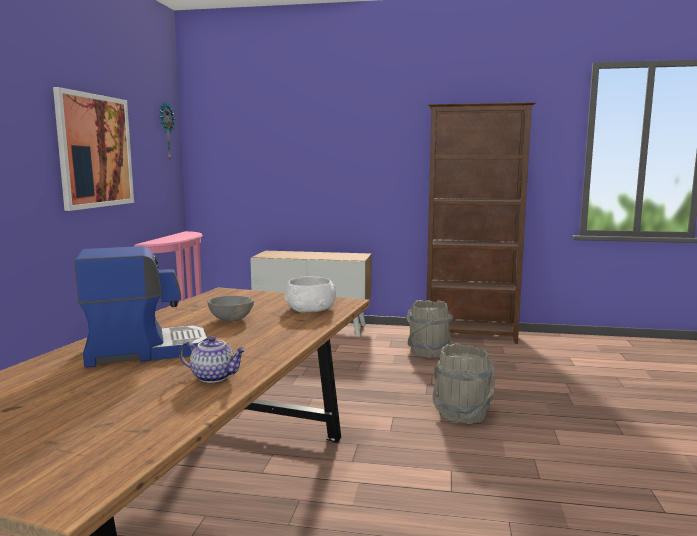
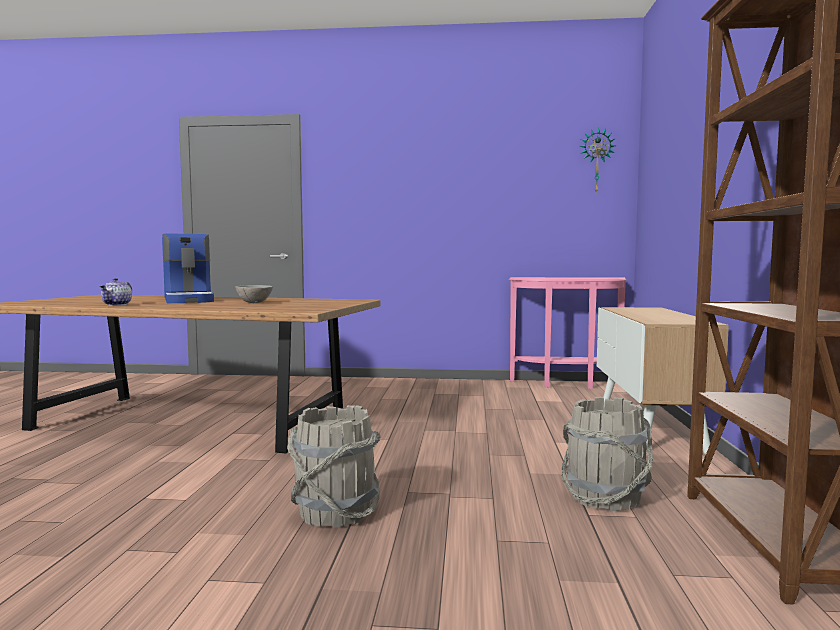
camera: 85 degrees right, 5 degrees down
picture [53,87,134,211] -> none
white bowl [284,276,336,312] -> none

